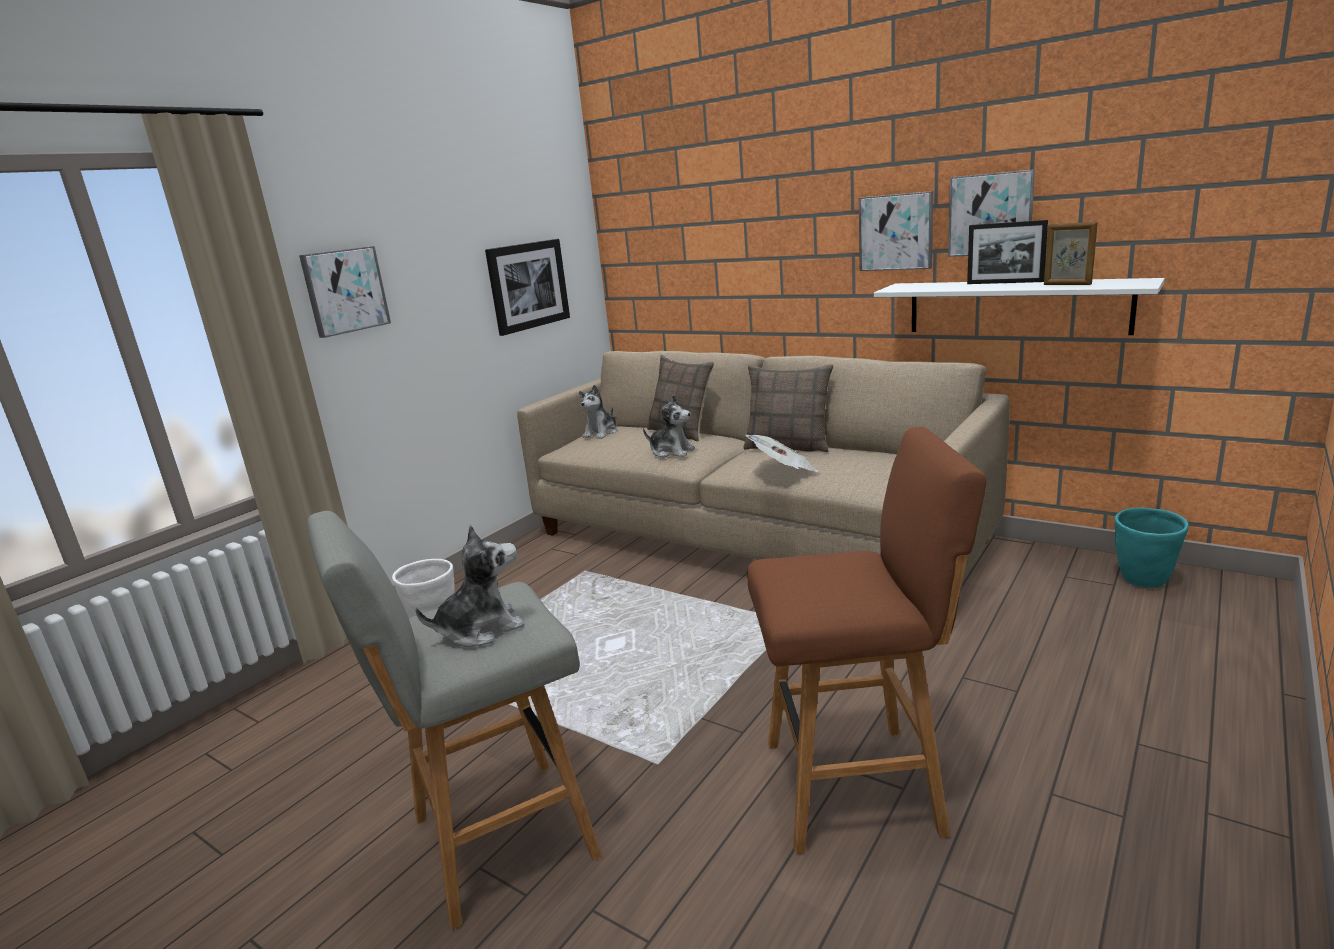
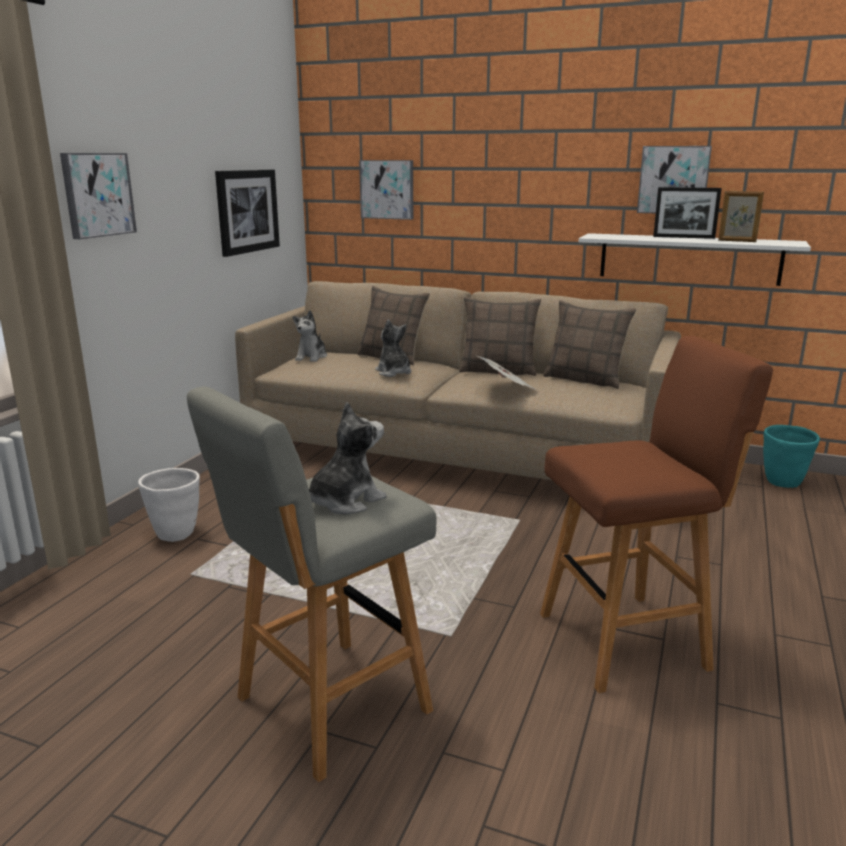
camera: 15 degrees left, 0 degrees up
plush toy [643,395,695,458] -> plush toy turned 135 degrees counterclockwise [375,319,411,377]
picture [859,191,933,271] -> picture moved to [359,160,413,220]
none -> pillow [543,300,636,389]

